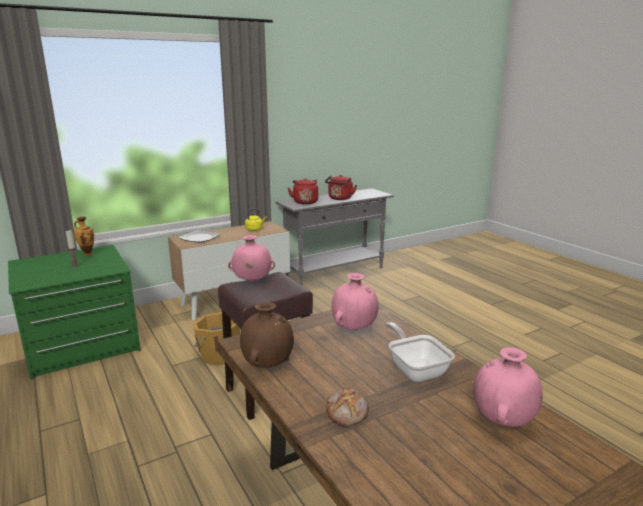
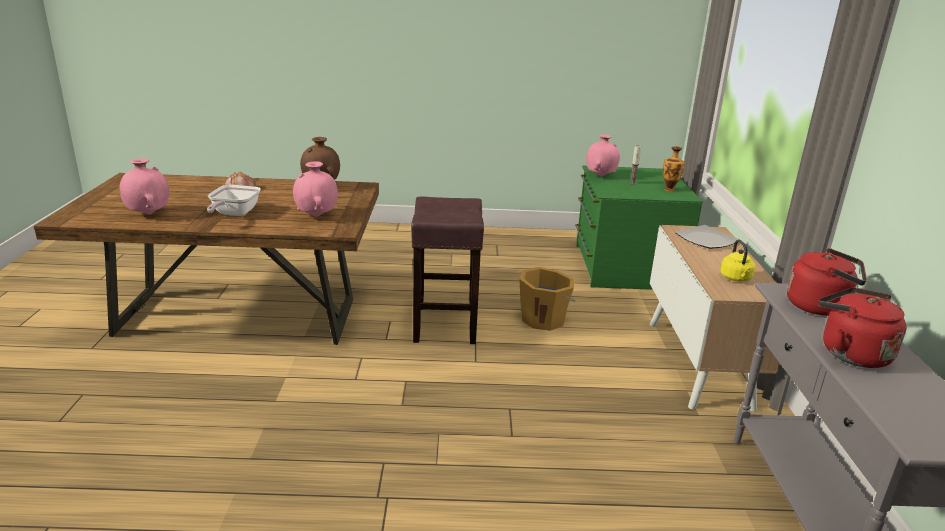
camera: 120 degrees right, 5 degrees up
pink vase [228,235,275,282] -> pink vase moved to [586,134,620,176]
frying pan [386,322,455,382] -> frying pan turned 90 degrees clockwise [207,185,261,216]

